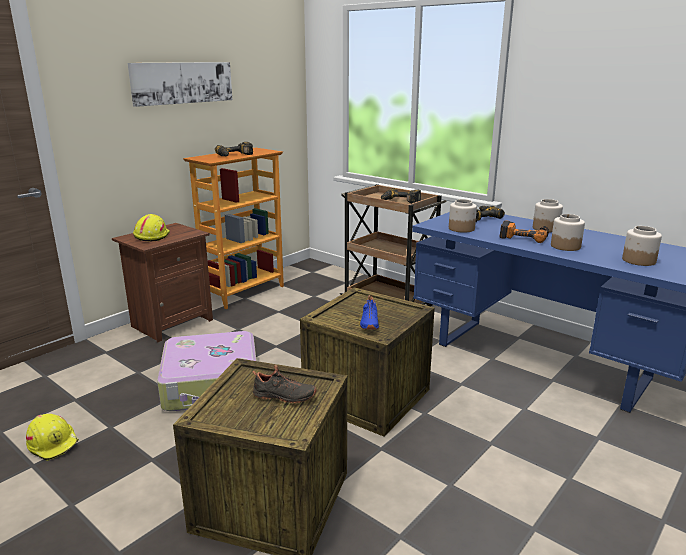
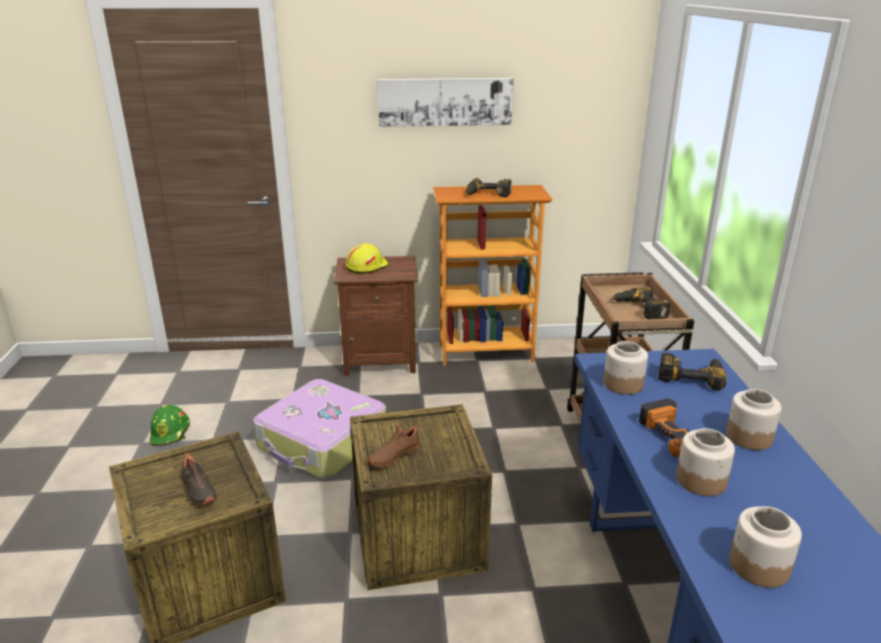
camera: 45 degrees right, 5 degrees up
yellow hard hat [26,414,79,461] -> green hard hat [150,404,190,445]
blue shoe [360,295,379,330] -> brown shoe [368,424,421,468]

